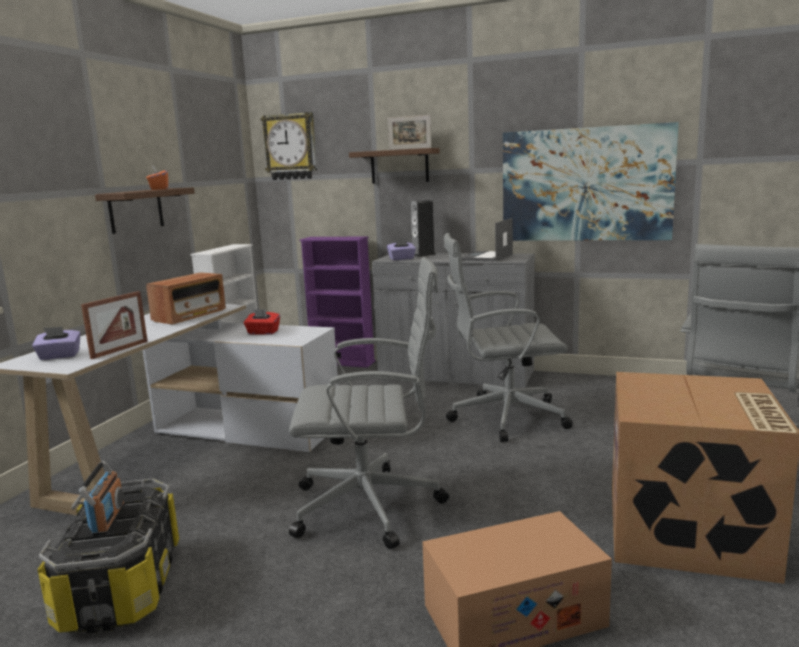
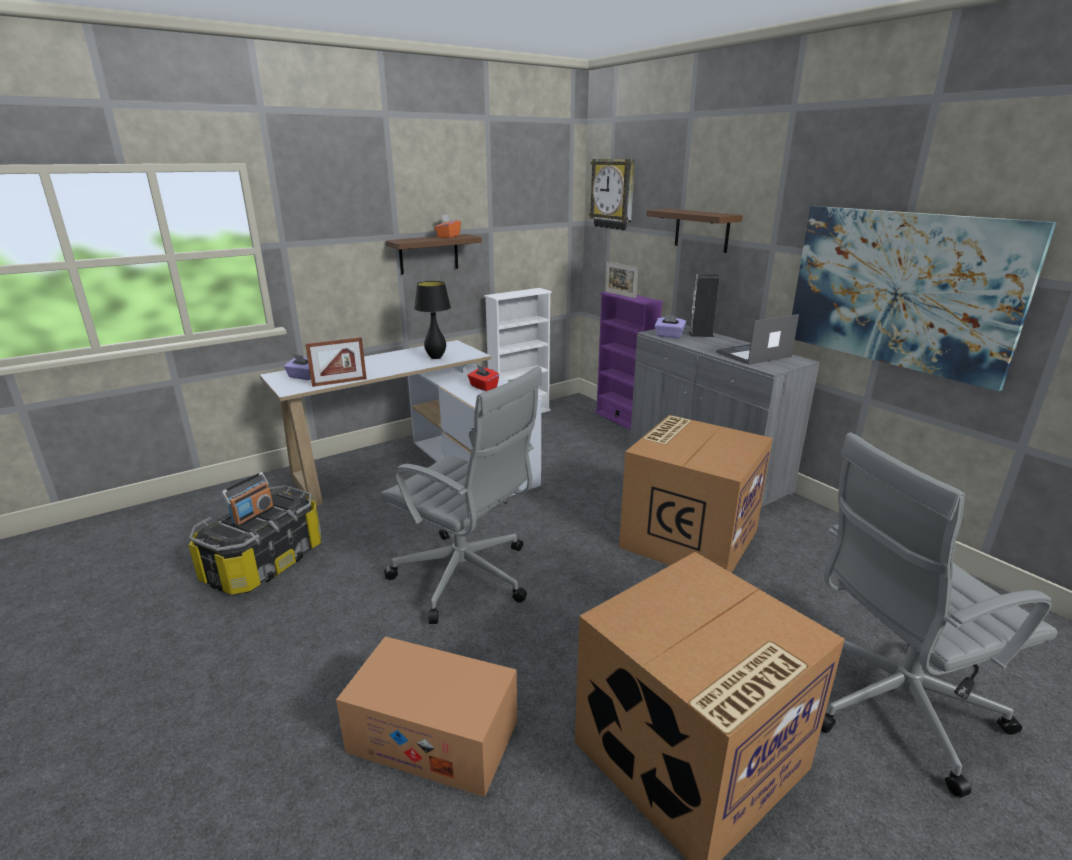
camera: 35 degrees right, 10 degrees up
radio [146,272,226,324] -> black table lamp [414,281,451,359]
picture frame [388,115,432,150] -> picture frame moved to [605,262,638,298]
grey office chair [444,233,573,442] -> cardboard box [619,415,773,573]

